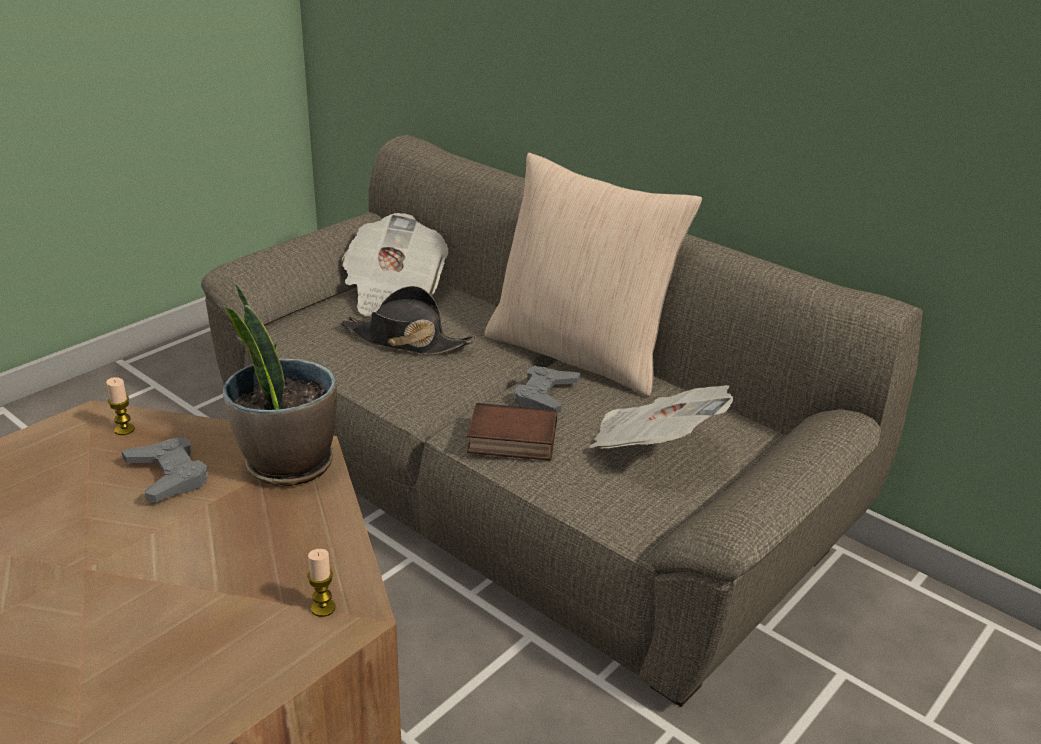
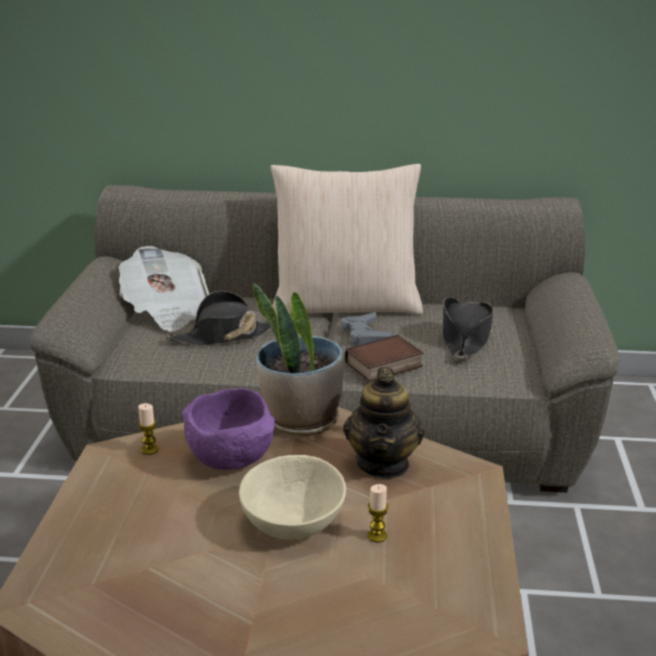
camera: 35 degrees left, 5 degrees down
grey game controller [121,436,208,502] -> purple bowl [182,388,275,470]
candle [307,549,335,617] -> candle moved to [367,484,388,542]
newspaper [589,385,733,448] -> black hat [443,297,493,360]
none -> beige bowl [239,455,346,539]
none -> teapot [343,367,425,479]

